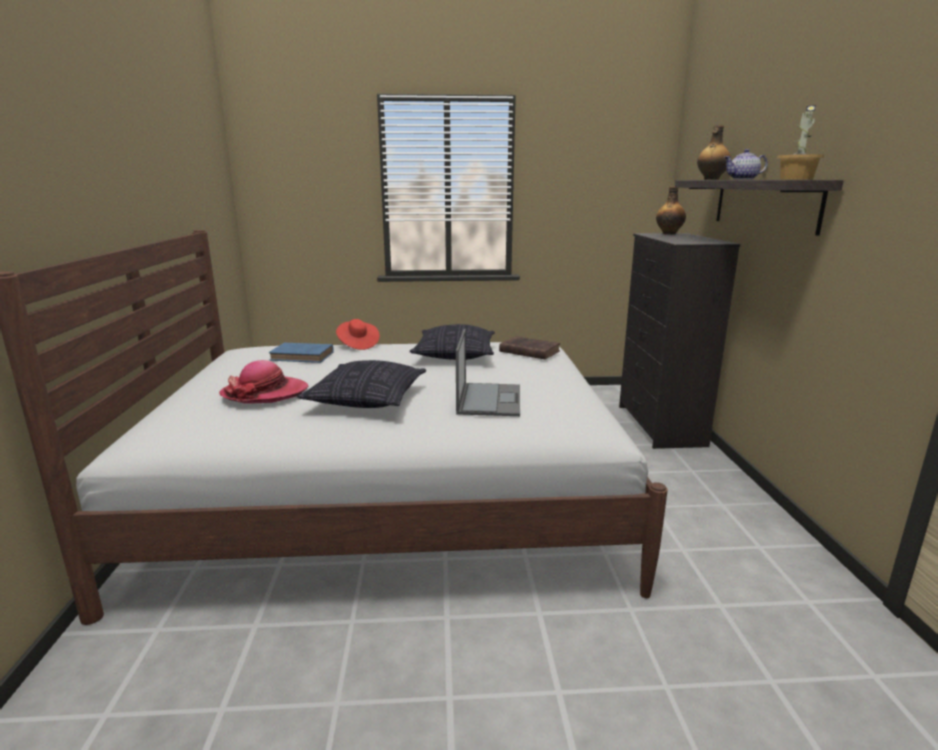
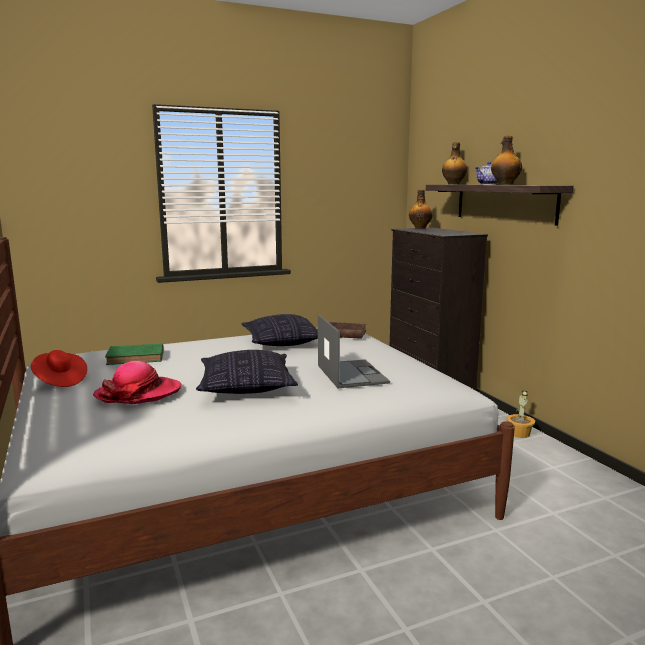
camera: 20 degrees left, 5 degrees down
blue book [269,343,334,363] -> green book [105,343,164,365]
red hat [336,319,380,350] -> red hat moved to [31,350,87,387]
potted plant [777,105,824,179] -> potted plant moved to [506,390,535,438]
none -> bottle [491,136,522,185]

